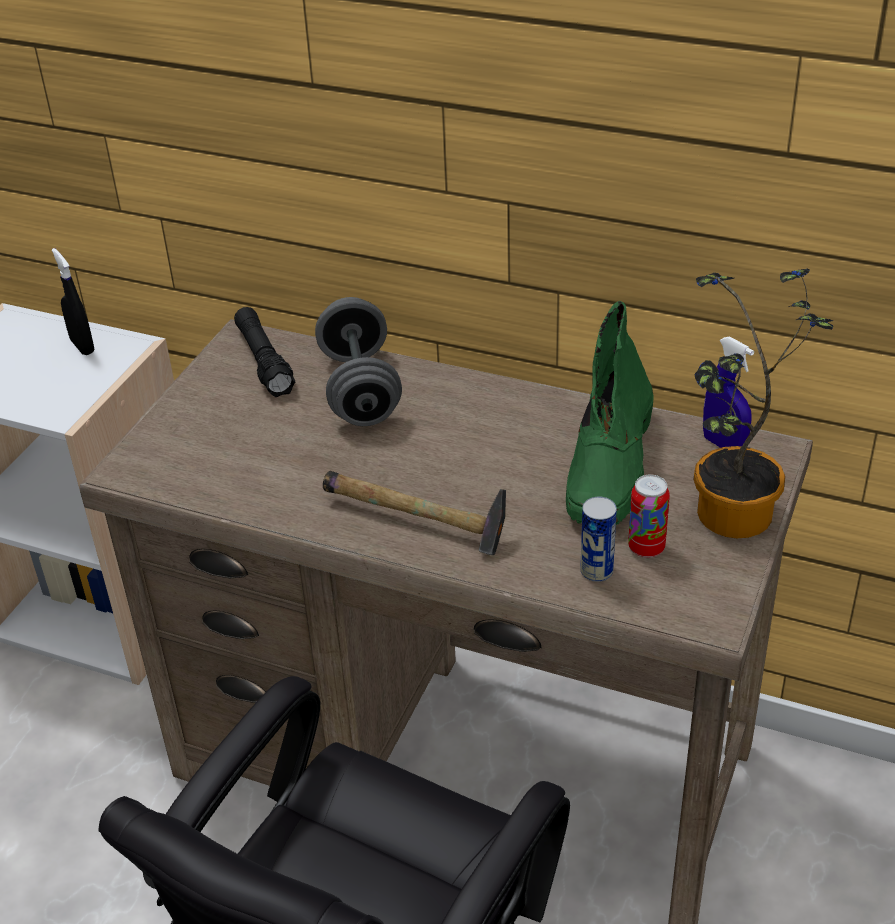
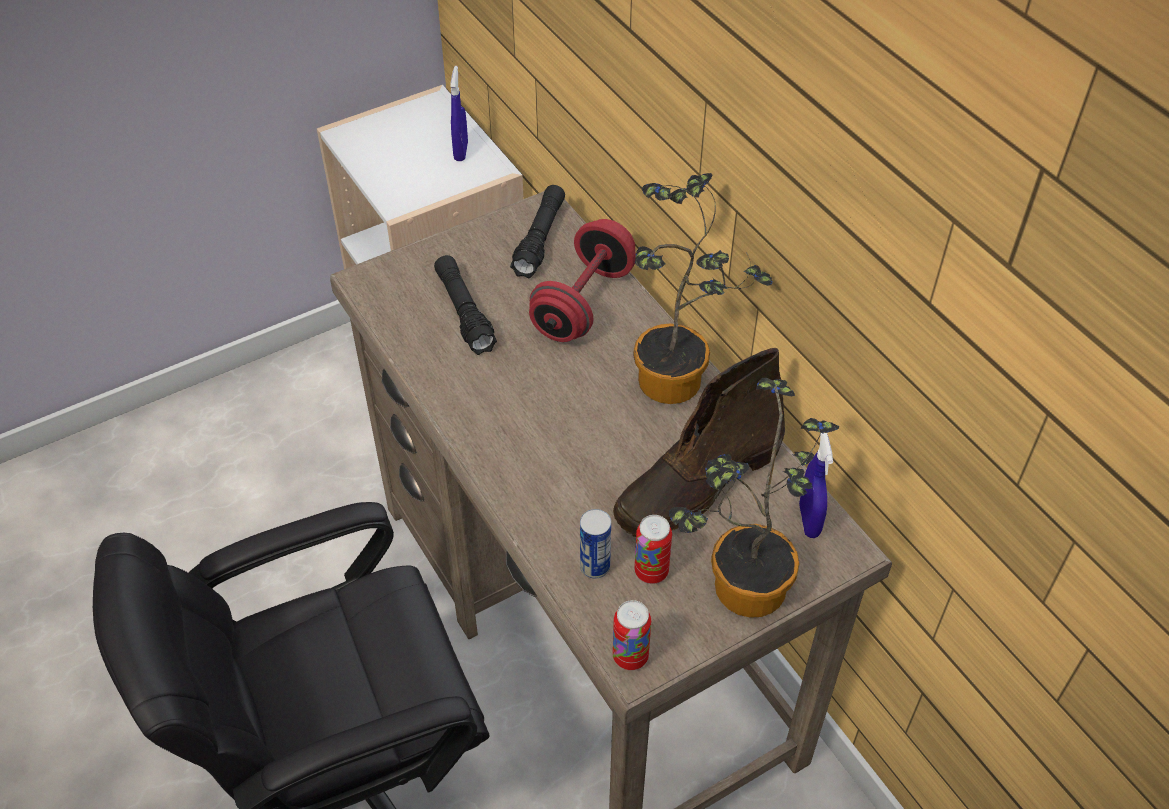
camera: 35 degrees right, 10 degrees up
black spray bottle [52,248,94,355] -> blue spray bottle [450,66,468,161]
grey dumbbell [315,297,402,426] -> red dumbbell [529,219,636,342]
hammer [323,471,506,555] -> none
green boot [566,301,653,525] -> brown boot [613,348,785,537]
none -> black flashlight [434,255,497,355]
none -> can [613,600,651,671]
none -> potted plant [633,173,772,404]

